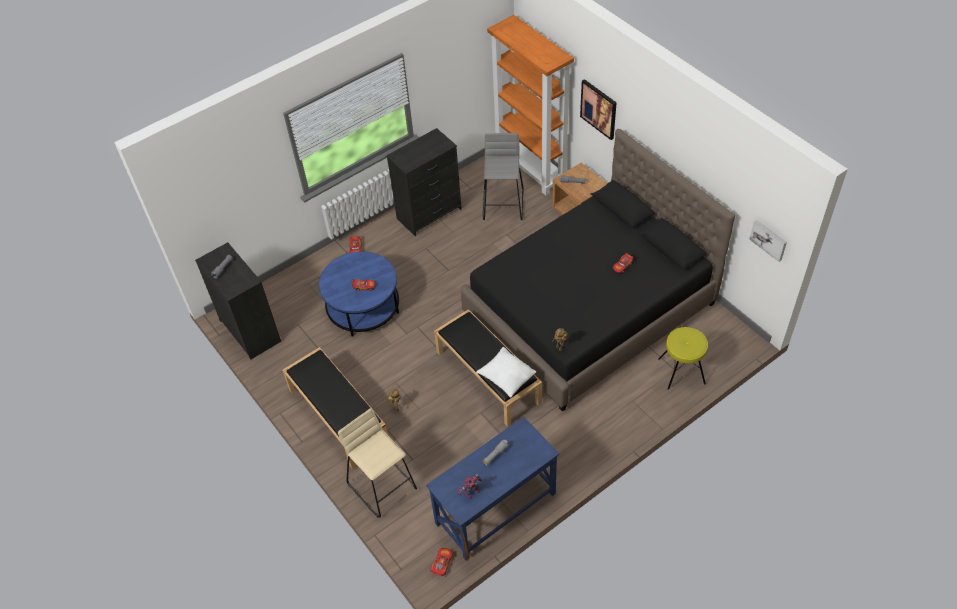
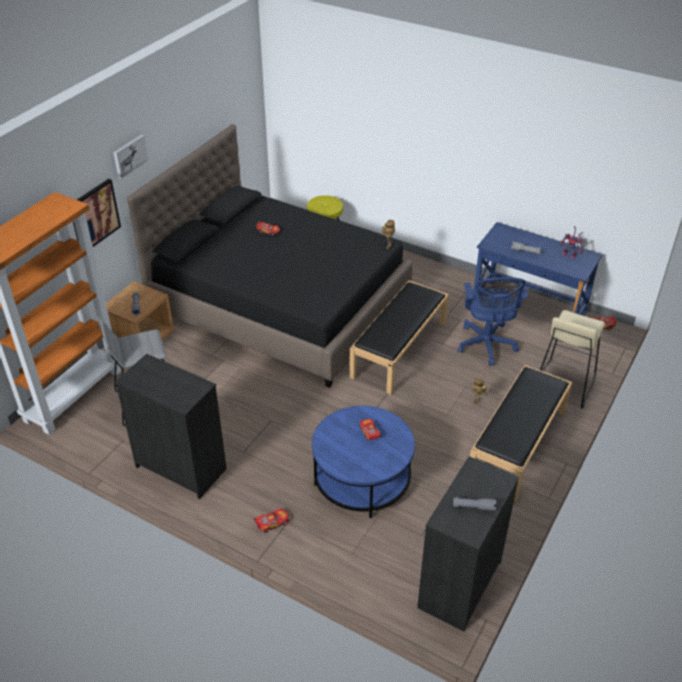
camera: 115 degrees left, 10 degrees down
white pillow [476,347,536,398] -> none
picture [749,220,787,262] -> picture moved to [113,135,148,178]
none -> blue office chair [458,277,528,366]

